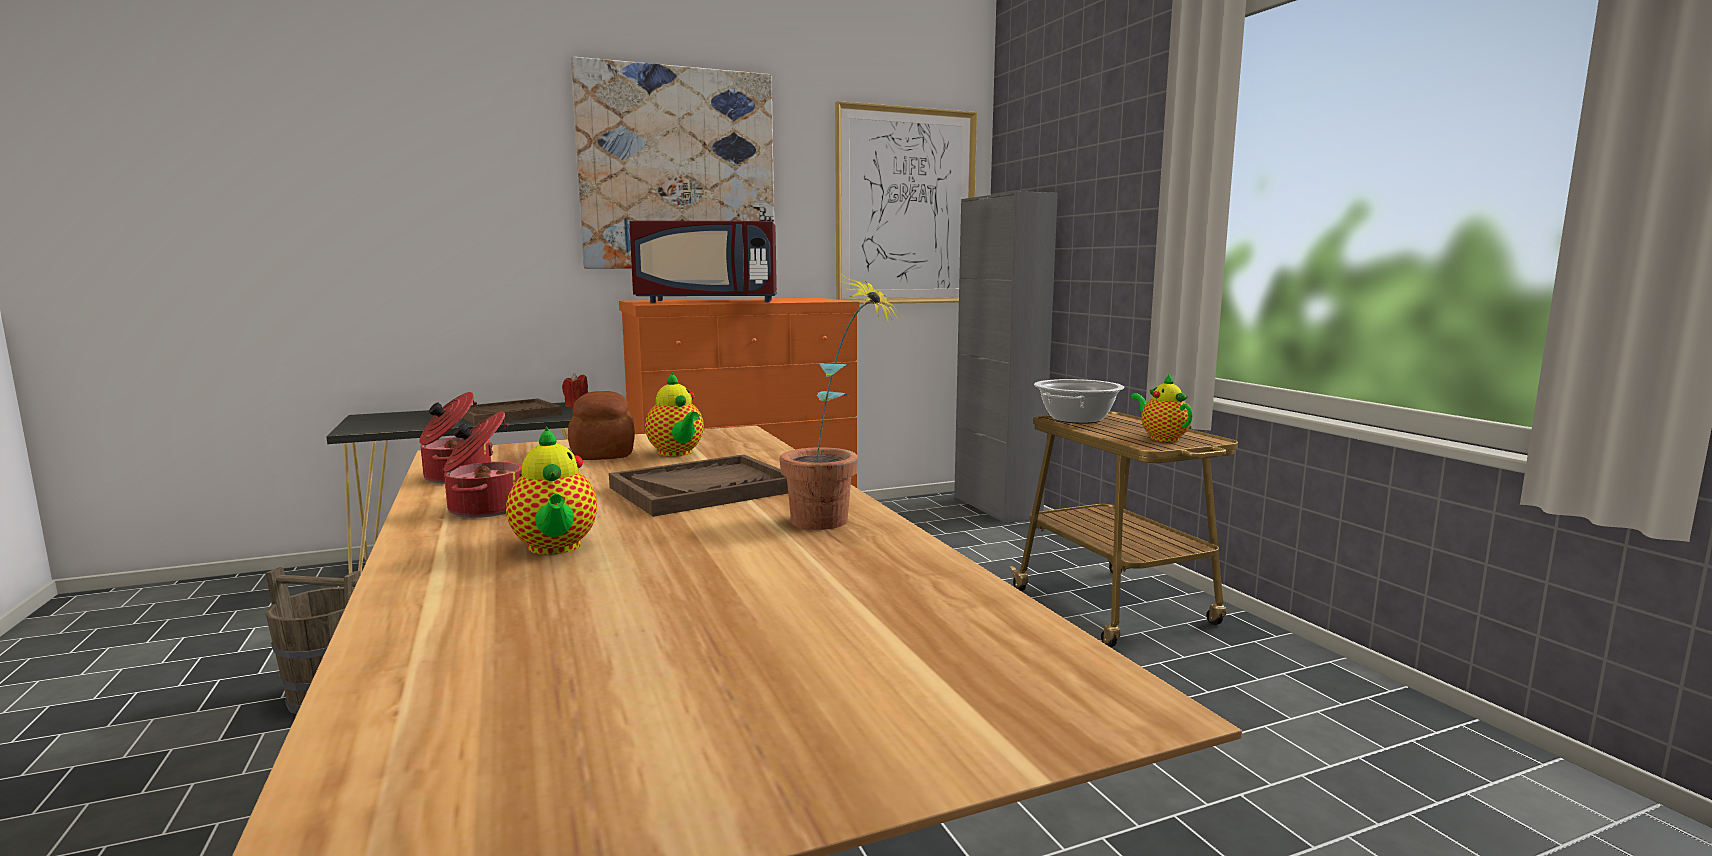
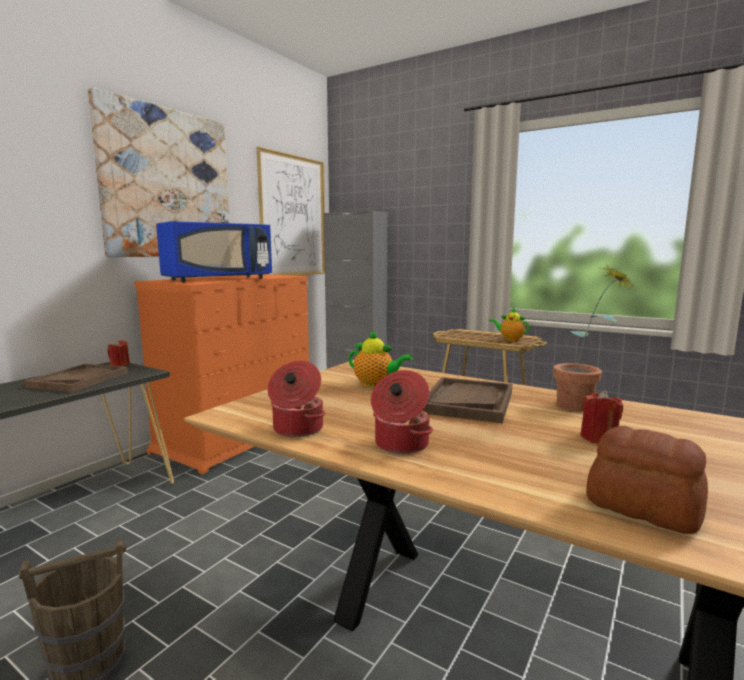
camera: 35 degrees left, 0 degrees up
teapot [506,427,597,555] -> none
bread [568,391,635,460] -> bread moved to [586,426,708,534]
red microwave [629,221,777,303] -> blue microwave [156,221,272,282]
cooking pot [1034,379,1124,424] -> none
none -> red candle [580,390,623,443]

